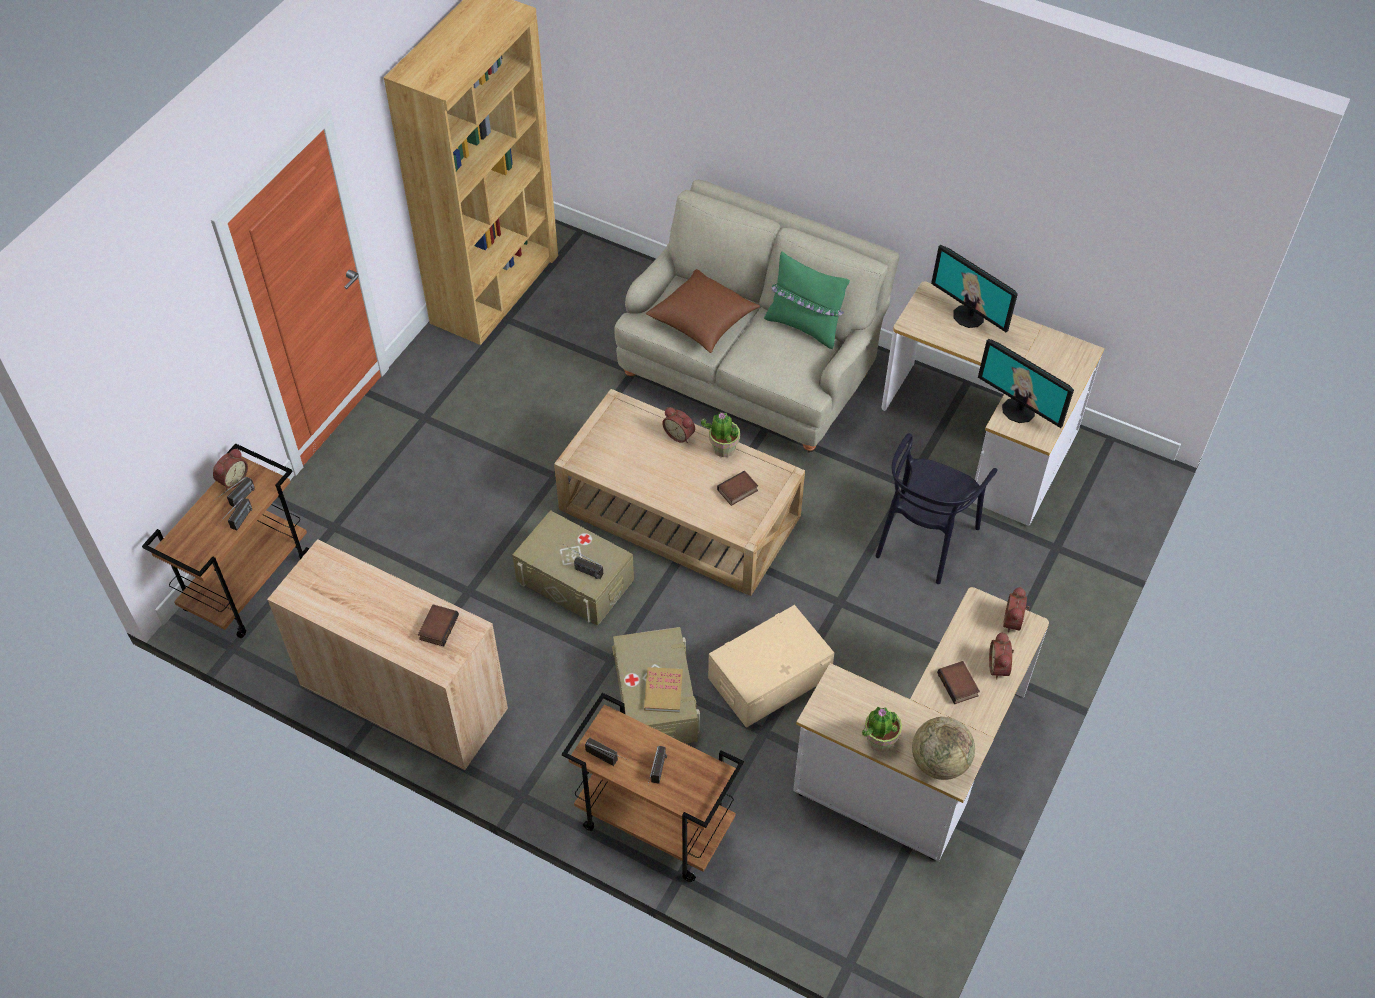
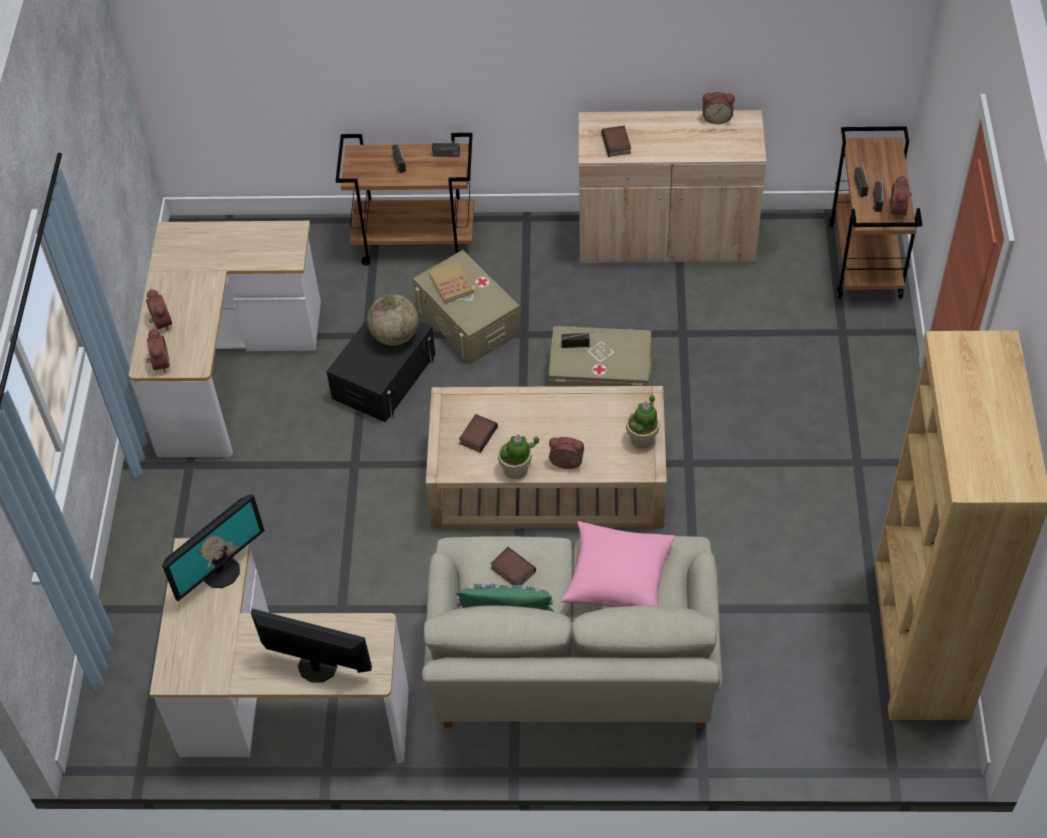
camera: 155 degrees right, 0 degrees up
brown pillow [646,269,760,353] -> pink pillow [561,521,675,607]
beige storage box [708,605,834,728] -> black storage box [327,320,436,422]
potted plant [862,707,902,752] -> potted plant moved to [626,395,659,449]
black chair [876,433,998,584] -> none
globe [912,717,975,780] -> globe moved to [367,294,419,346]
book [937,661,980,704] -> book moved to [490,547,536,586]
monitor [978,339,1074,428] -> monitor turned 120 degrees clockwise [162,494,265,601]
none -> alarm clock [703,92,735,124]

